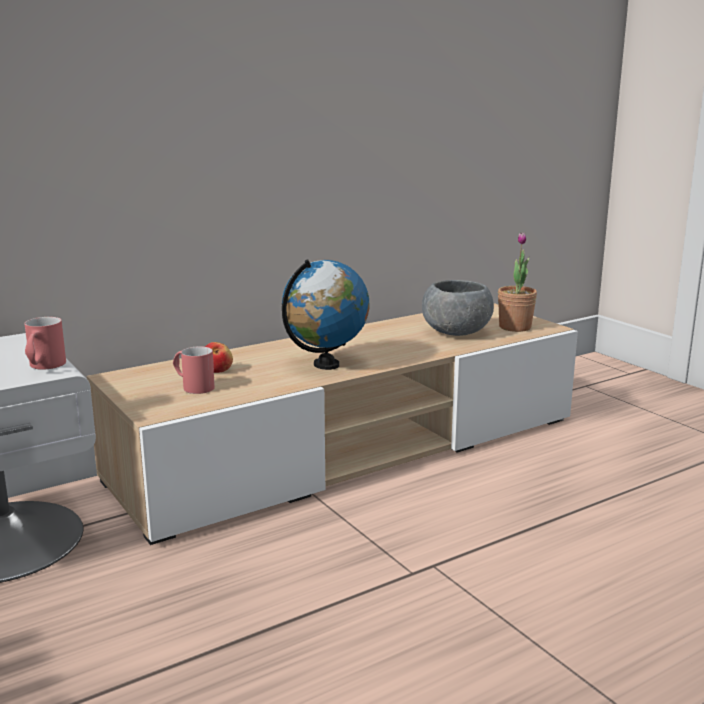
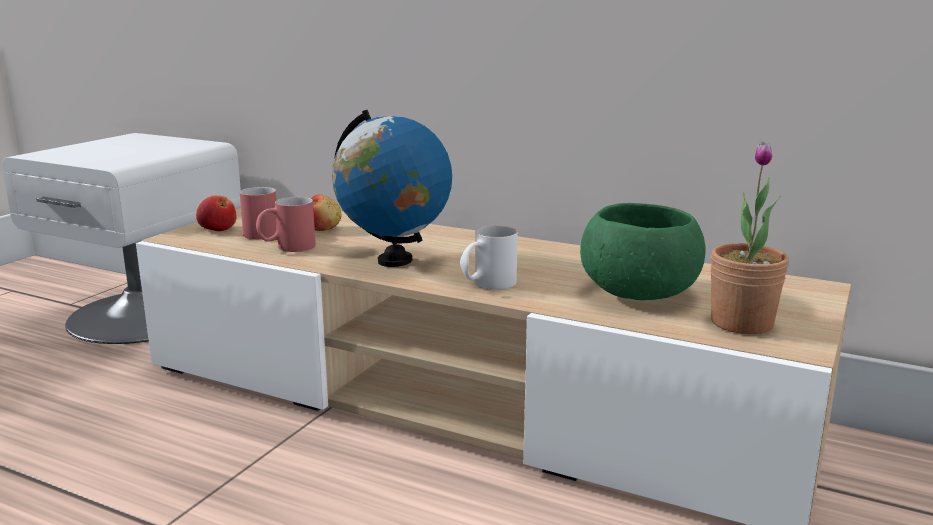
camera: 60 degrees right, 0 degrees up
red mug [24,317,66,370] -> red mug moved to [256,197,316,252]
grey bowl [422,280,494,336] -> green bowl [580,203,706,300]
none -> apple [196,195,237,231]
none -> white mug [460,226,518,289]

